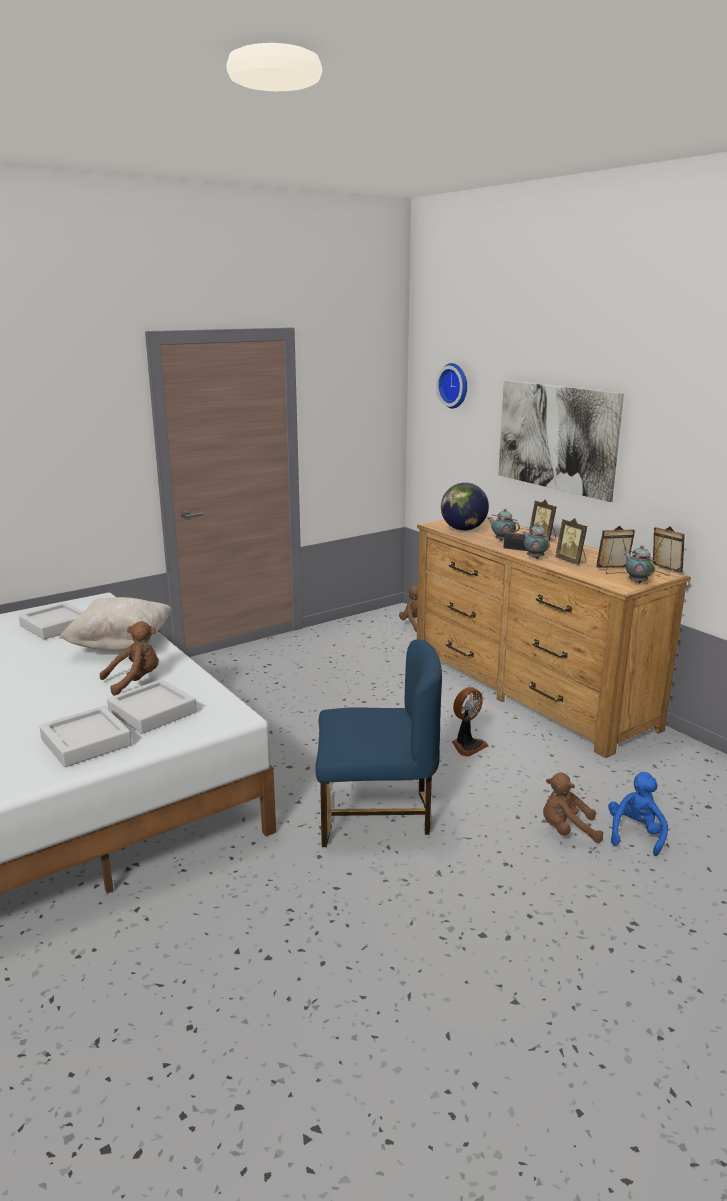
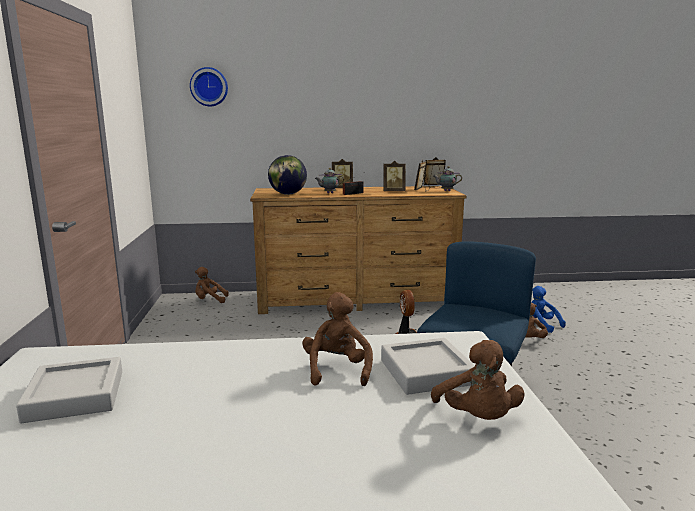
camera: 60 degrees left, 5 degrees down
grey tray [39,706,132,767] -> brown plush toy [431,340,525,420]
beige pillow [59,597,172,651] -> none
picture [498,380,624,502] -> none
teapot [523,524,550,559] -> none

